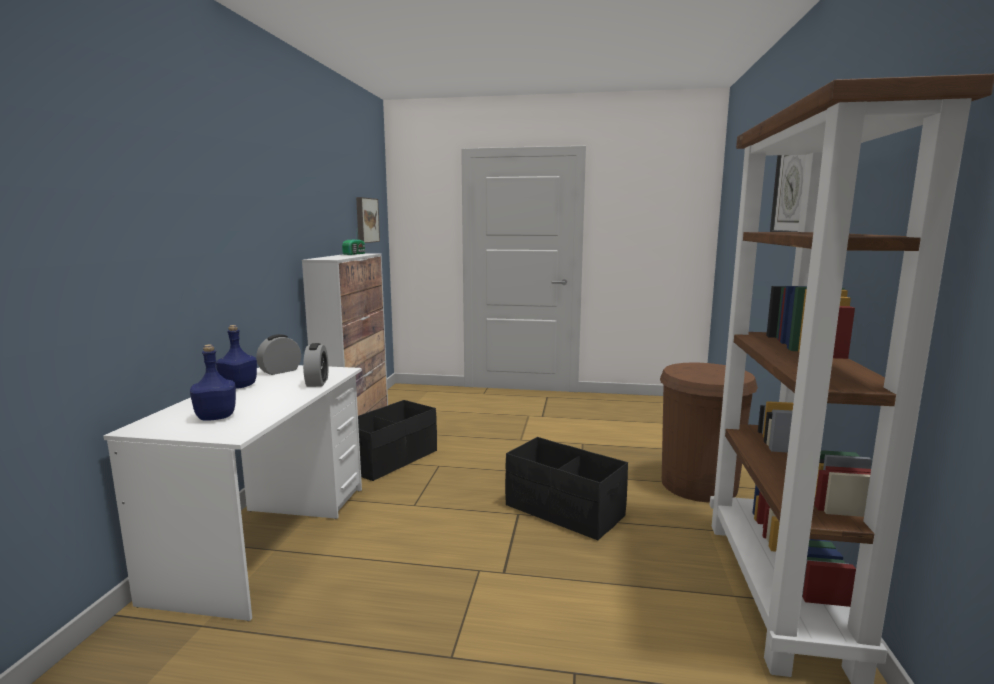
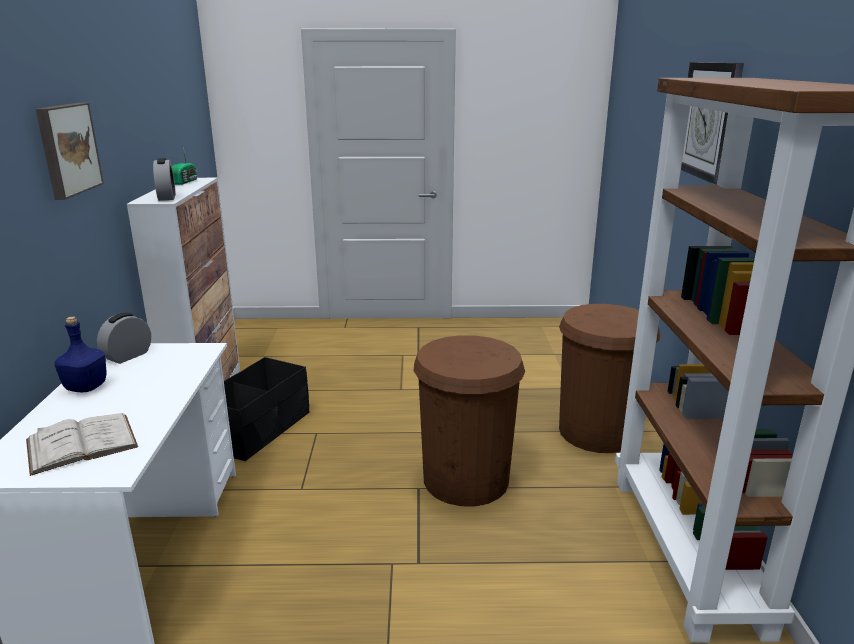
camera: 10 degrees left, 10 degrees up
blue bottle [190,345,236,421] -> white book [26,413,138,476]
alarm clock [303,343,328,387] -> alarm clock moved to [153,158,176,201]
picture [356,197,380,243] -> picture moved to [36,103,104,199]
black storage box [505,437,628,541] -> brown trash can [414,335,525,507]

